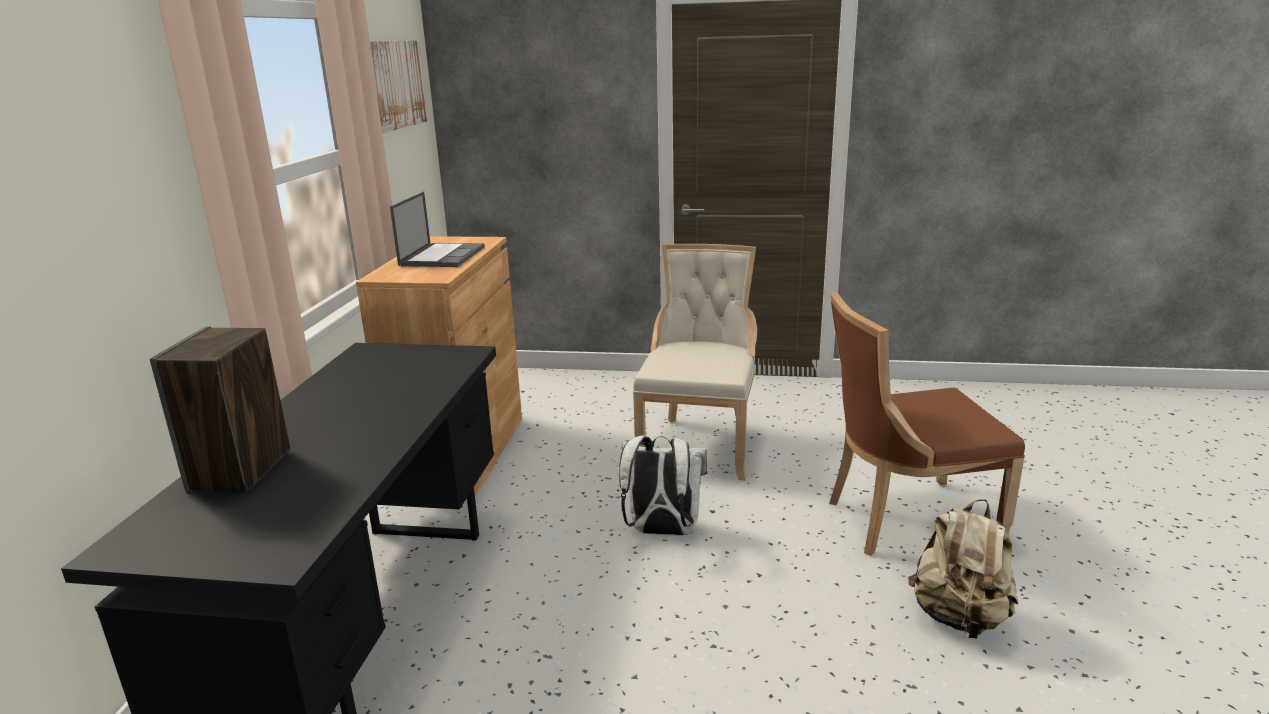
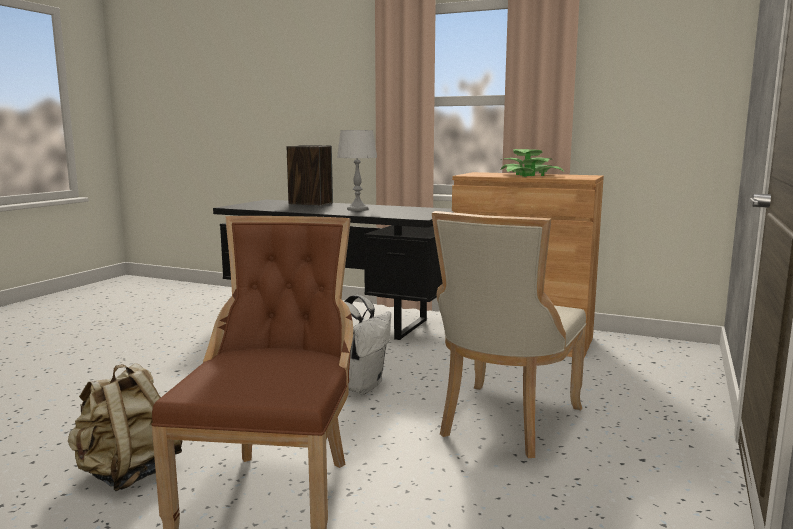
camera: 105 degrees right, 10 degrees down
picture [370,40,428,133] -> none
laptop [390,192,485,267] -> potted plant [500,149,564,177]
beige chair [633,244,757,481] -> beige chair turned 90 degrees clockwise [432,211,586,458]
none -> grey table lamp [337,130,377,211]

